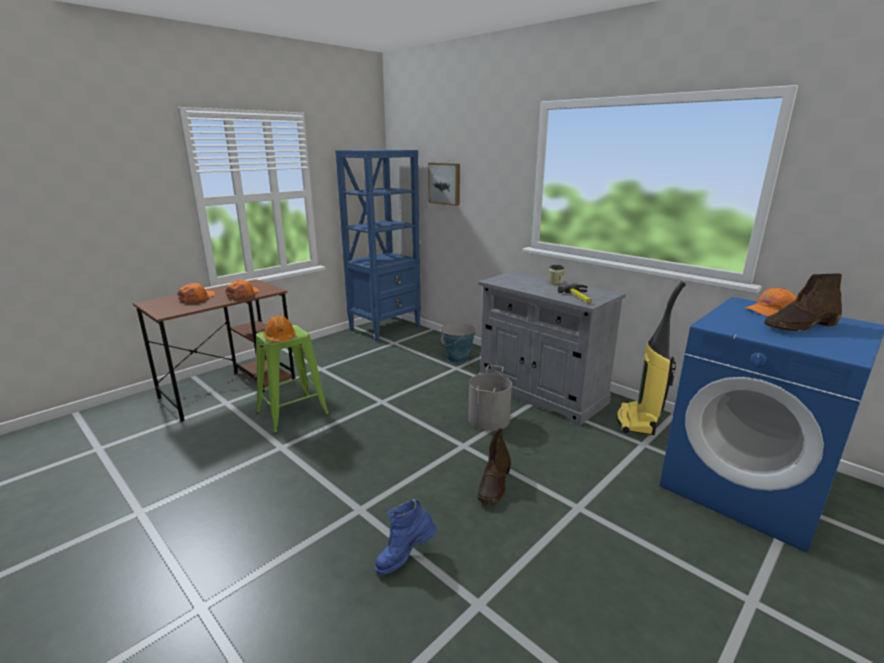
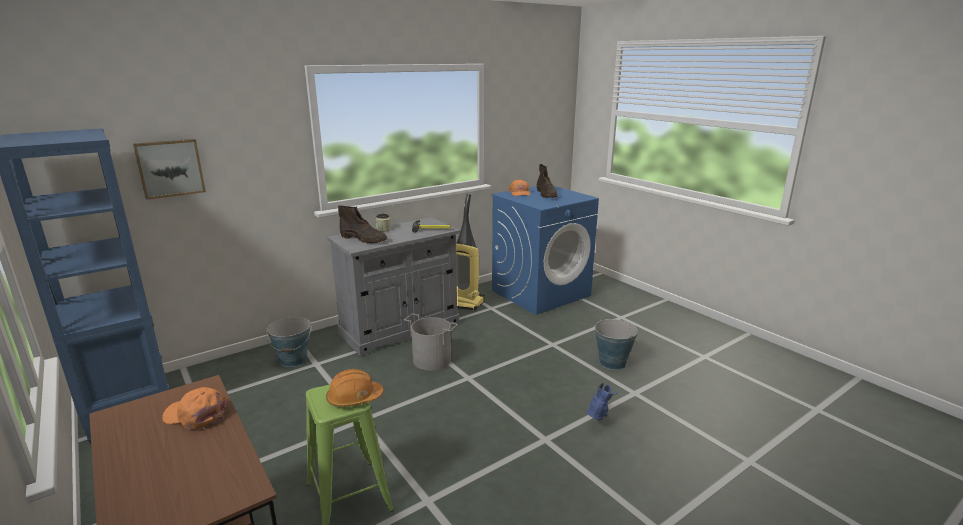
camera: 80 degrees left, 0 degrees up
orange cap [177,283,216,302] -> none
blue boot [375,499,437,575] -> blue boot turned 135 degrees counterclockwise [587,382,618,420]
brown boot [478,428,511,505] -> brown boot moved to [338,205,387,243]
none -> bucket [595,319,638,370]

